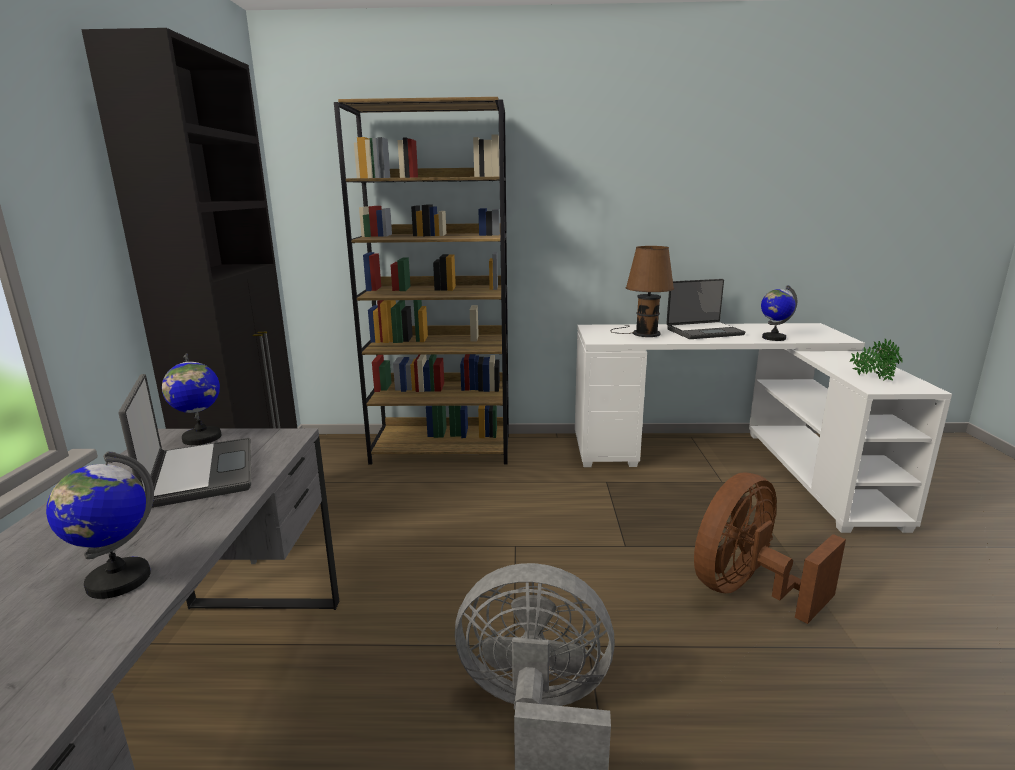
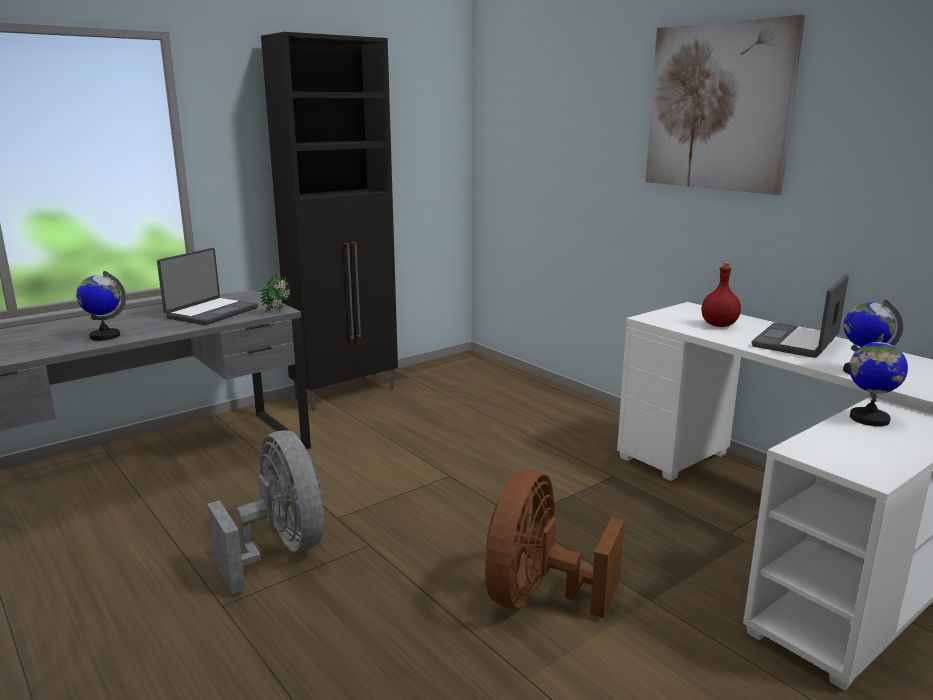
camera: 50 degrees right, 0 degrees up
globe [162,353,221,445] -> globe moved to [849,334,908,427]
brown bookcase [334,97,509,465] -> none
brown table lamp [612,246,674,337] -> red bottle [701,262,741,327]
laptop [666,279,745,339] -> laptop turned 90 degrees clockwise [751,274,849,358]
brown fan [694,472,846,624] -> brown fan turned 75 degrees counterclockwise [485,469,625,618]
potted plant [849,339,902,381] -> potted plant moved to [260,275,291,313]
none -> picture [645,14,805,195]

